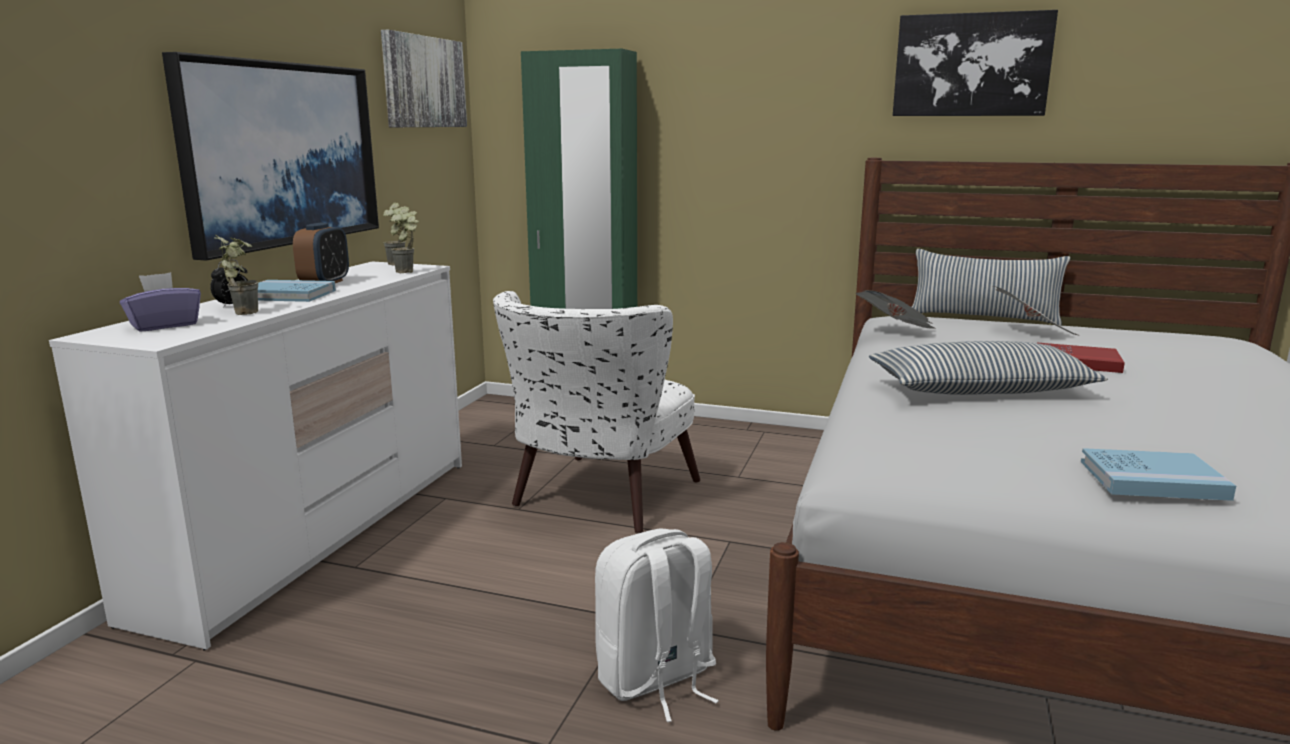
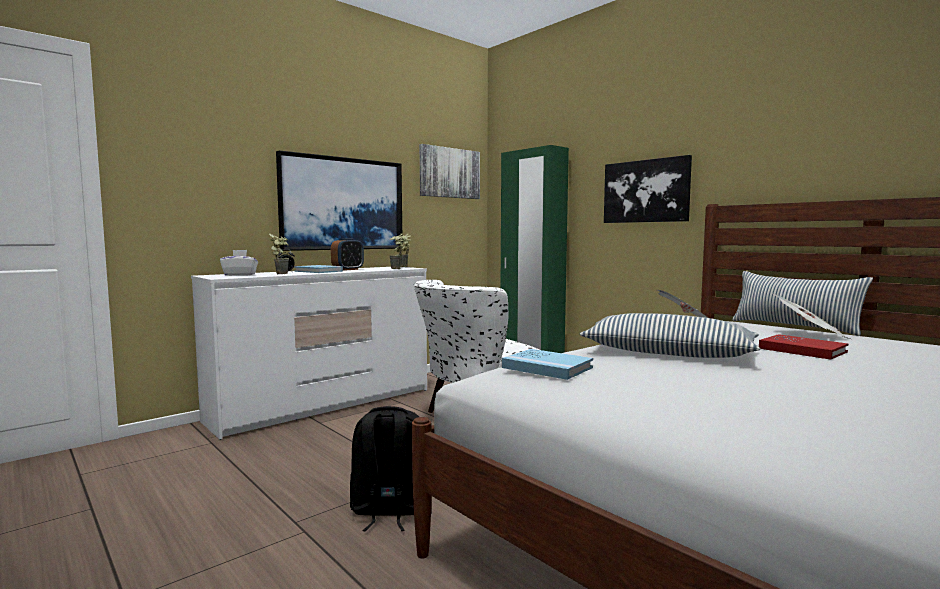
camera: 30 degrees right, 10 degrees down
purple tissue box [120,272,201,332] -> white tissue box [220,250,258,276]
white backpack [595,529,719,722] -> black backpack [350,406,419,531]
picture [893,10,1058,116] -> picture moved to [604,155,692,223]
blue book [1081,448,1236,501] -> blue book moved to [502,349,593,380]

